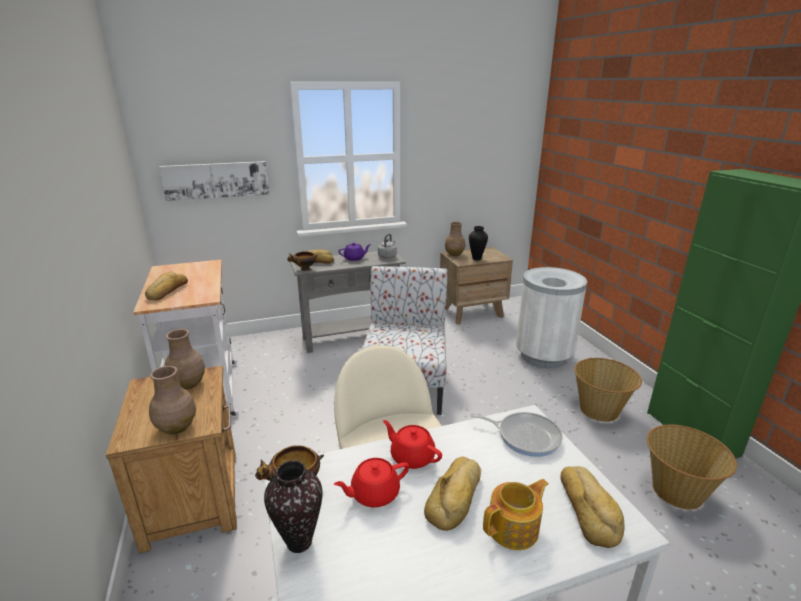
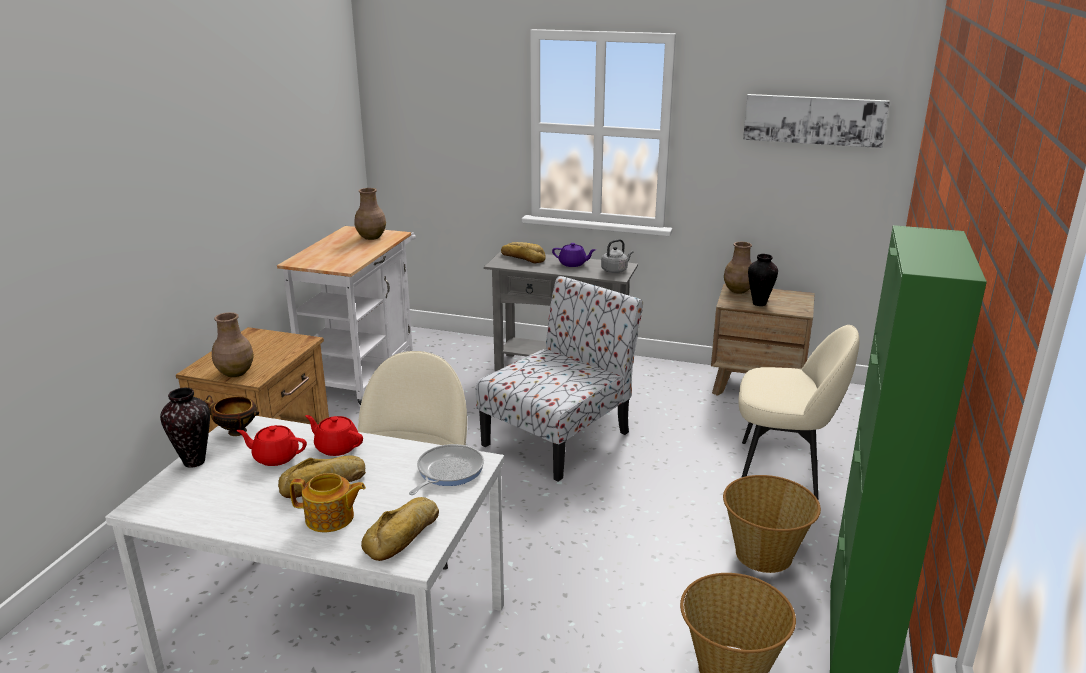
camera: 35 degrees right, 0 degrees up
bread [145,272,188,301] -> none
picture [159,161,269,201] -> picture moved to [743,94,890,148]
brown vase [164,329,205,389] -> brown vase moved to [355,188,386,240]
bowl [287,251,318,271] -> none
red teapot [383,420,442,469] -> red teapot turned 45 degrees counterclockwise [305,415,363,456]
frying pan [470,412,563,457] -> frying pan turned 120 degrees counterclockwise [409,444,484,495]
white trash can [516,267,587,368] -> beige chair [739,325,860,499]

